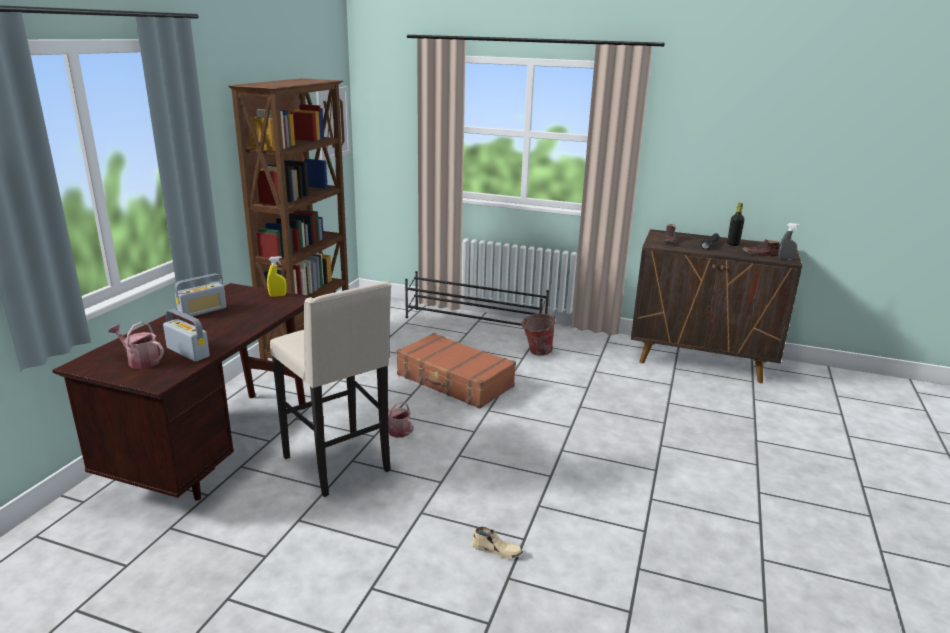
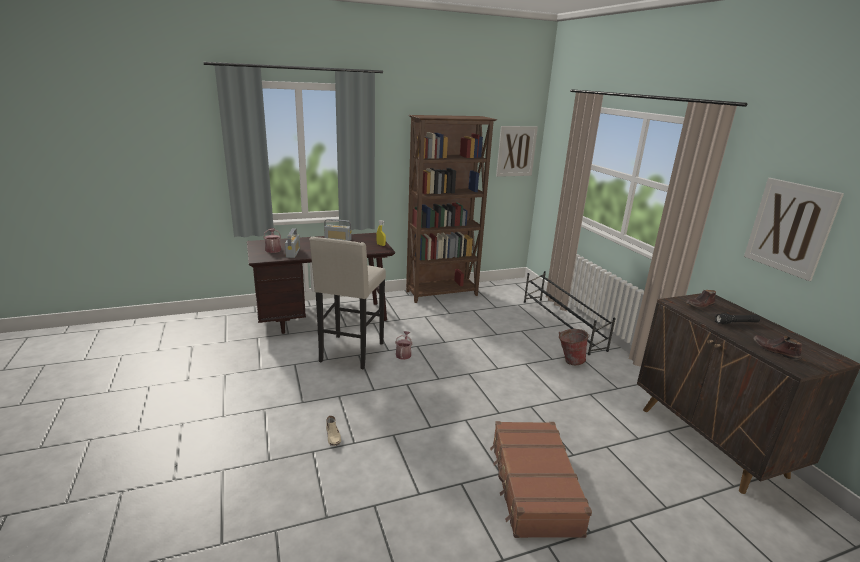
camera: 50 degrees right, 0 degrees up
brown suitcase [396,333,516,409] -> brown suitcase moved to [490,421,592,538]
black bottle [727,203,745,246] -> none
grey spray bottle [778,223,800,260] -> none
none -> picture [744,178,844,281]

